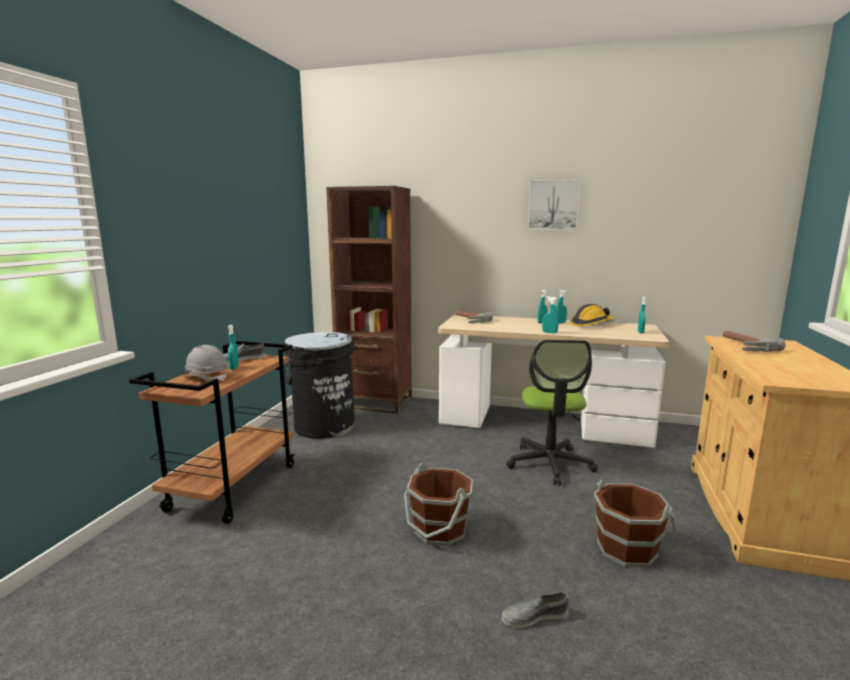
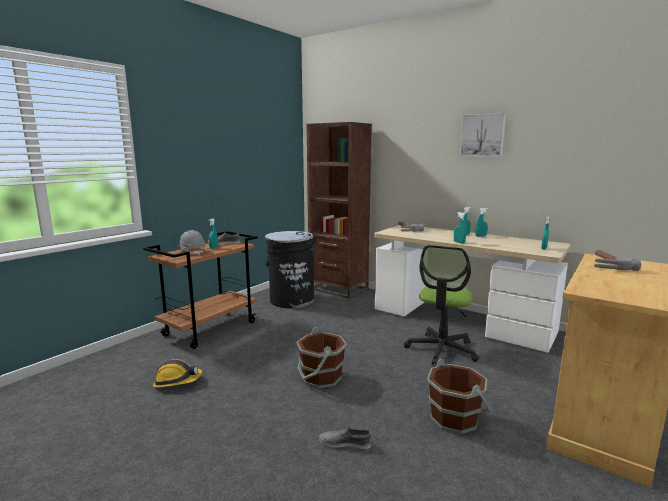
camera: 20 degrees right, 0 degrees up
hard hat [570,304,614,326] -> hard hat moved to [153,359,202,388]

